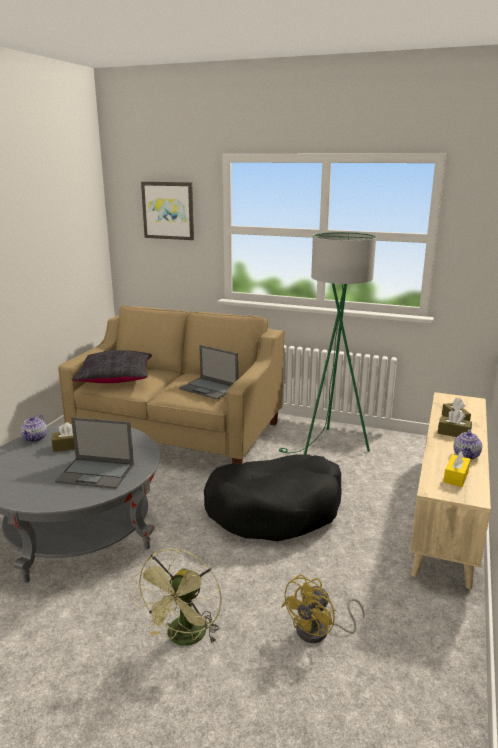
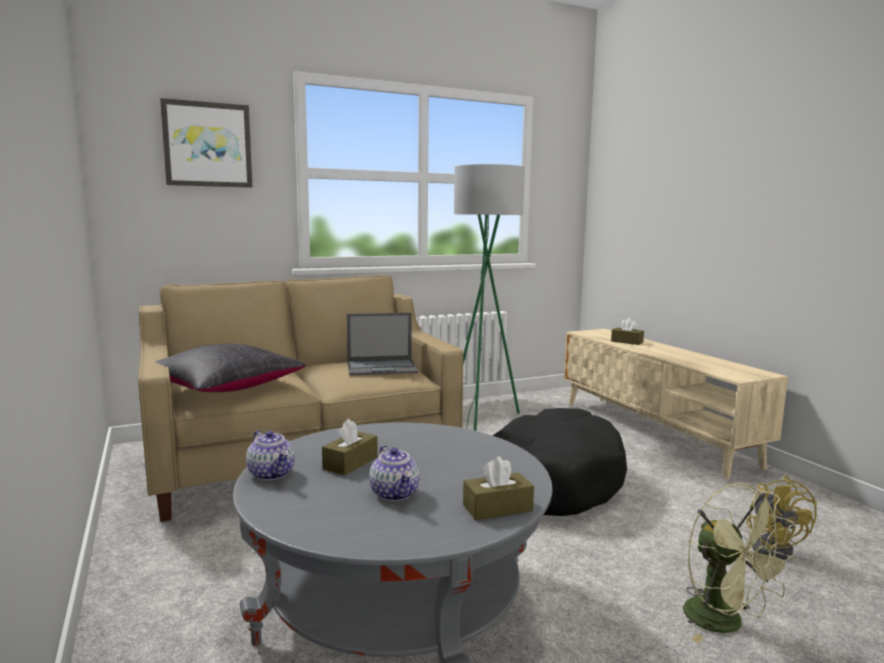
camera: 45 degrees left, 10 degrees down
laptop [55,417,134,489] -> none
brown tissue box [438,410,472,437] -> brown tissue box moved to [463,457,534,520]
yellow tissue box [443,450,471,487] -> none
teapot [454,429,482,460] -> teapot moved to [369,445,420,501]

